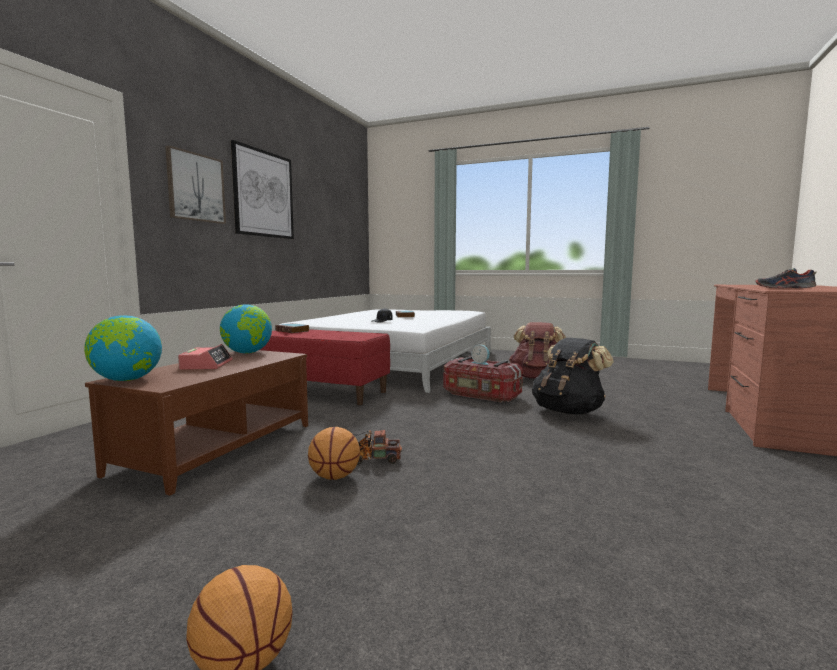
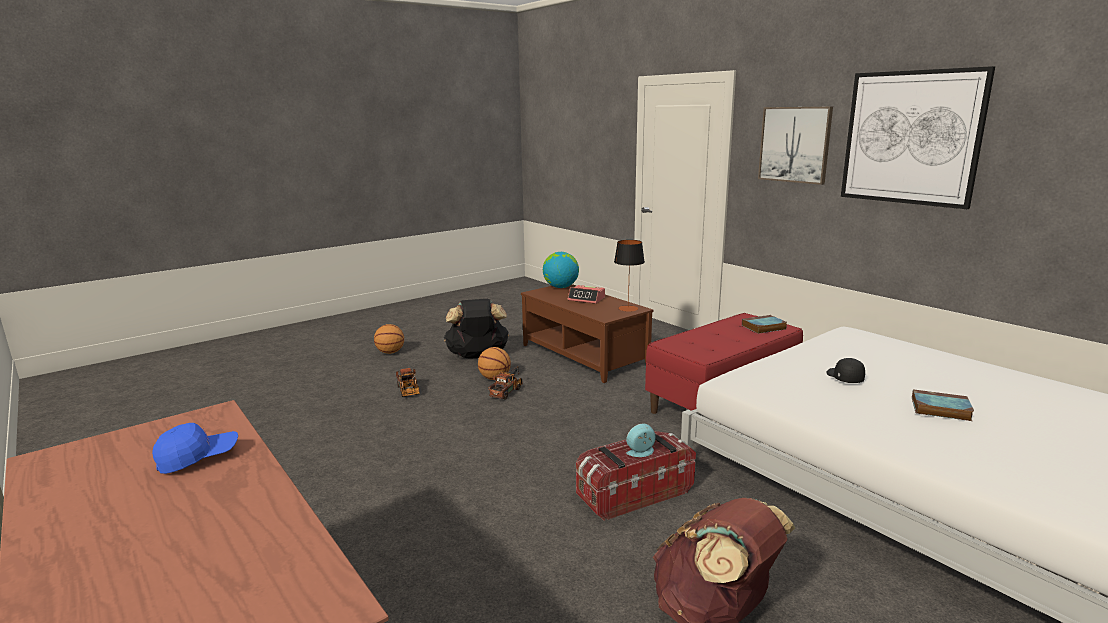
camera: 120 degrees right, 10 degrees up
globe [220,304,272,353] -> table lamp [614,240,645,312]
black backpack [532,338,614,414] -> black backpack moved to [444,299,509,358]
shoe [755,268,816,288] -> blue cap [152,423,238,474]
none -> toy truck [396,368,420,397]

